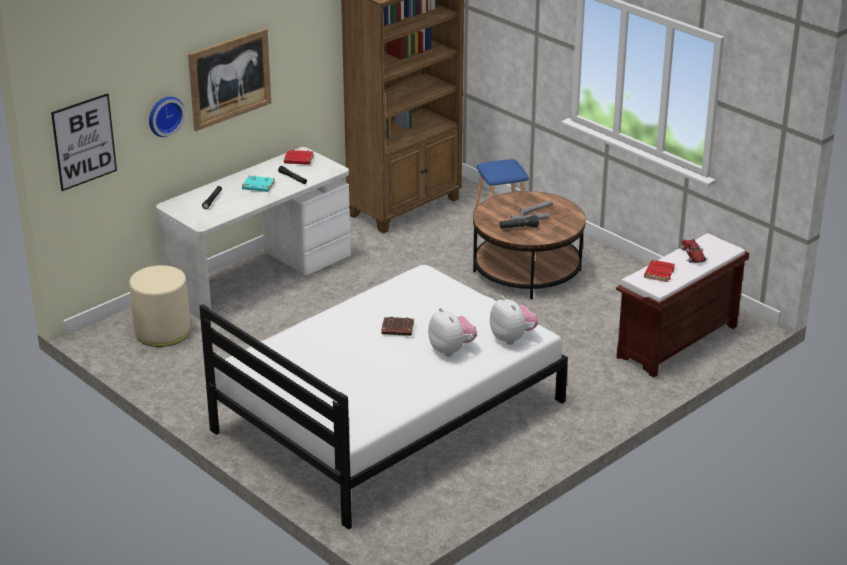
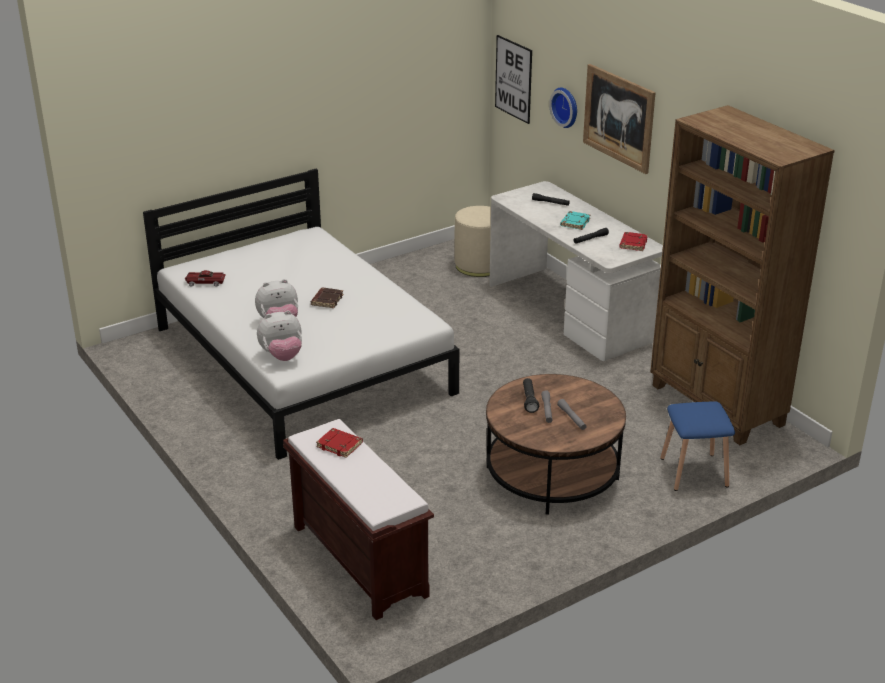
camera: 100 degrees right, 0 degrees up
toy car [679,239,708,263] -> toy car moved to [185,270,226,287]

